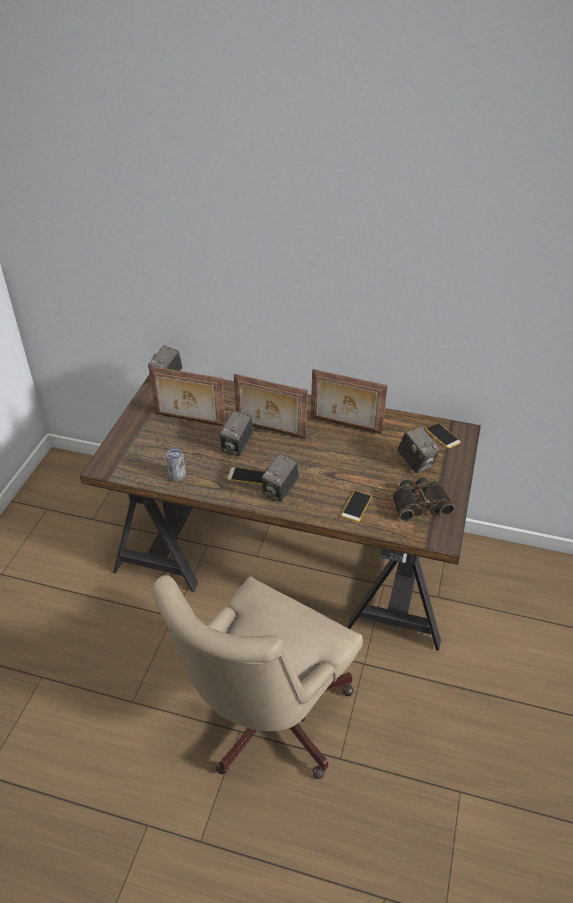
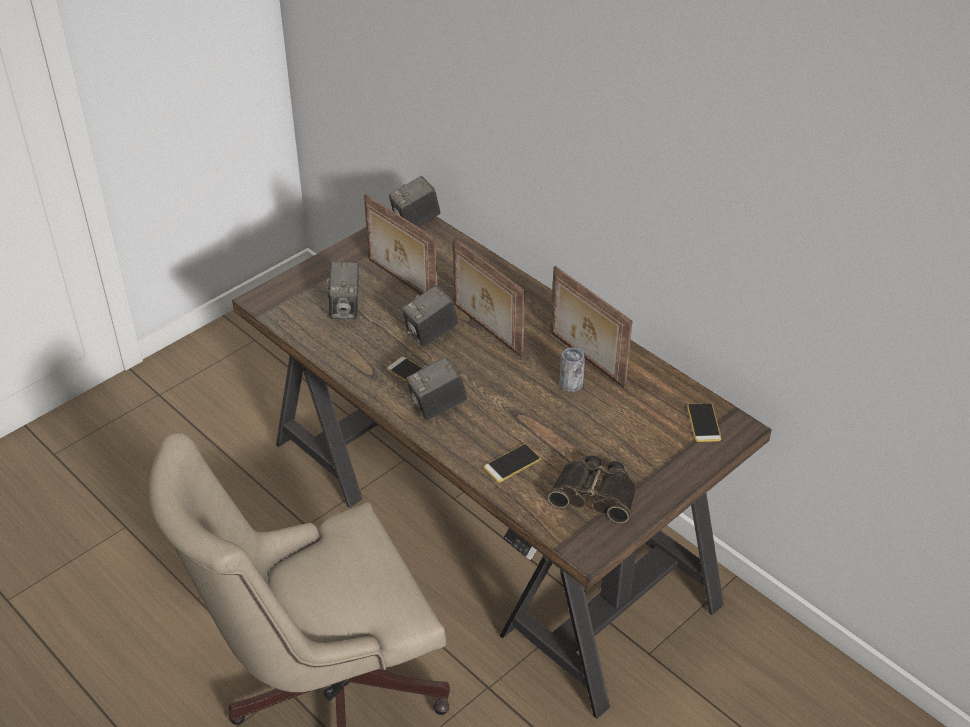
camera: 30 degrees right, 0 degrees up
can [166,449,186,481] -> can moved to [560,347,585,392]
camera [397,426,441,473] -> camera moved to [326,262,359,319]

